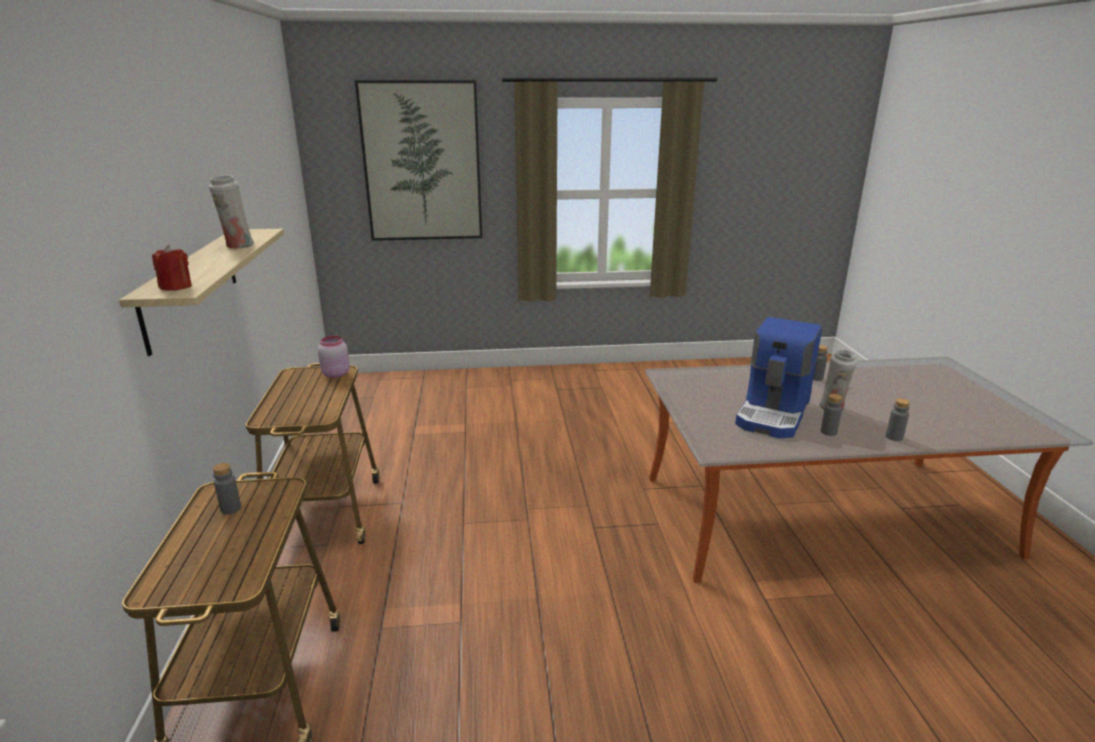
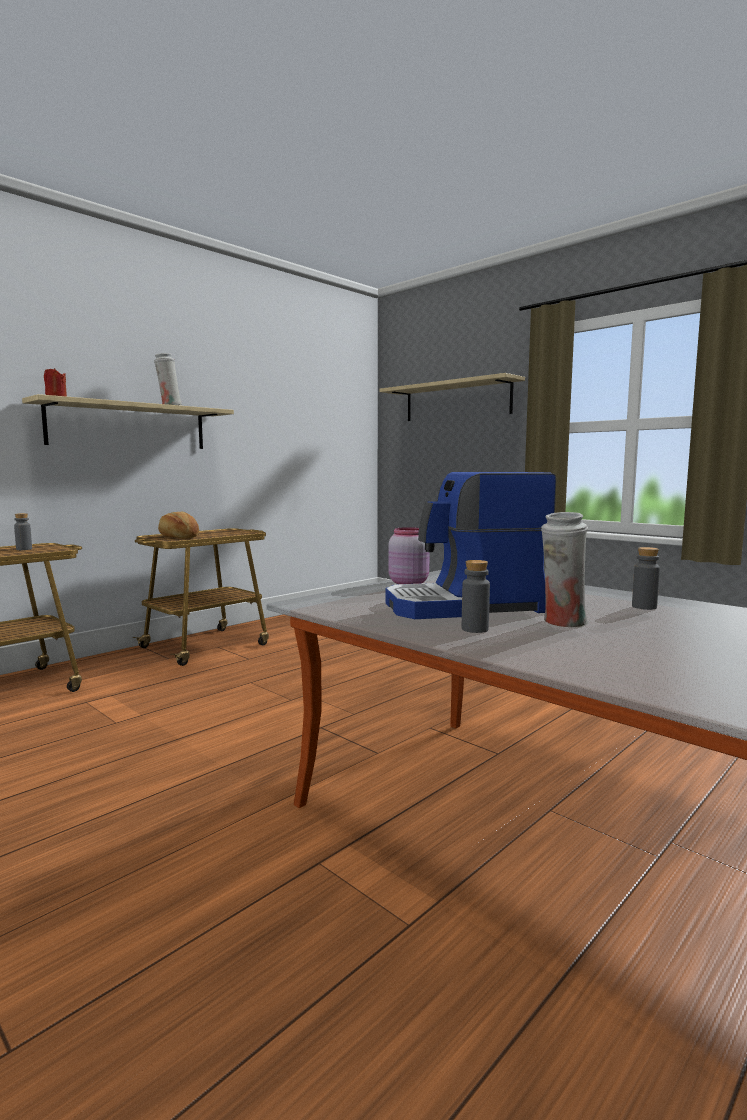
camera: 50 degrees right, 15 degrees down
pink jar [318,336,350,378] -> pink jar moved to [388,527,430,584]
picture [355,80,482,241] -> shelf [379,373,525,421]
grey bottle [886,398,910,441] -> none
none -> bread [158,512,199,539]

